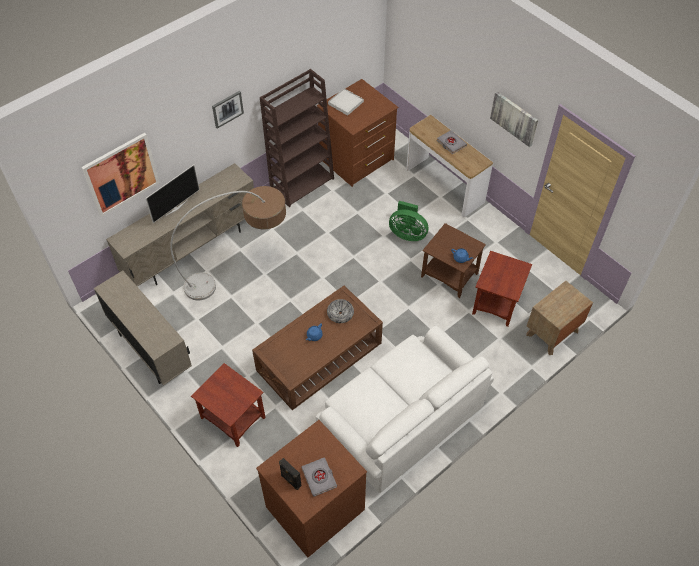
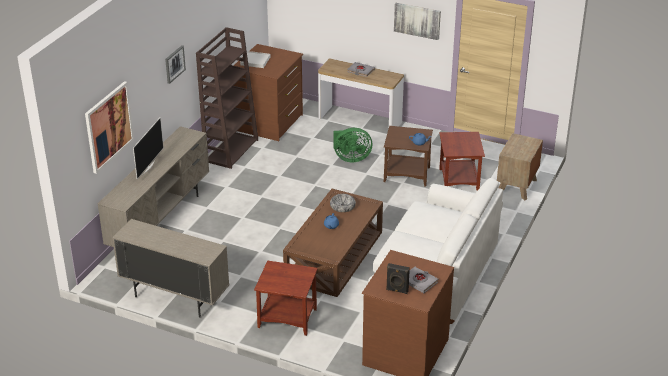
camera: 25 degrees left, 20 degrees down
floor lamp [170,186,286,300] -> none

